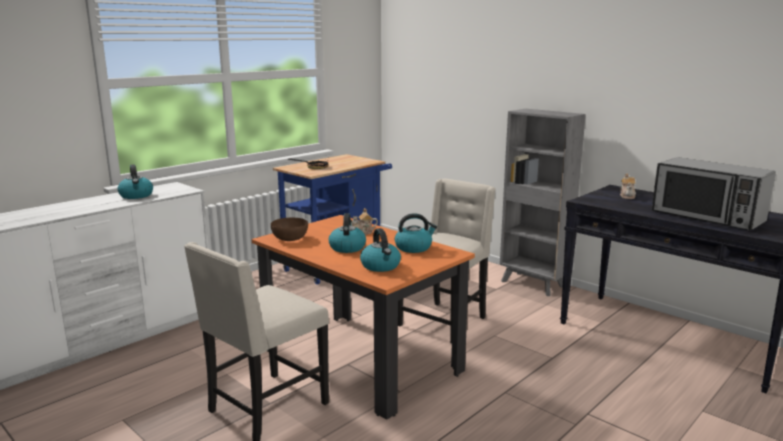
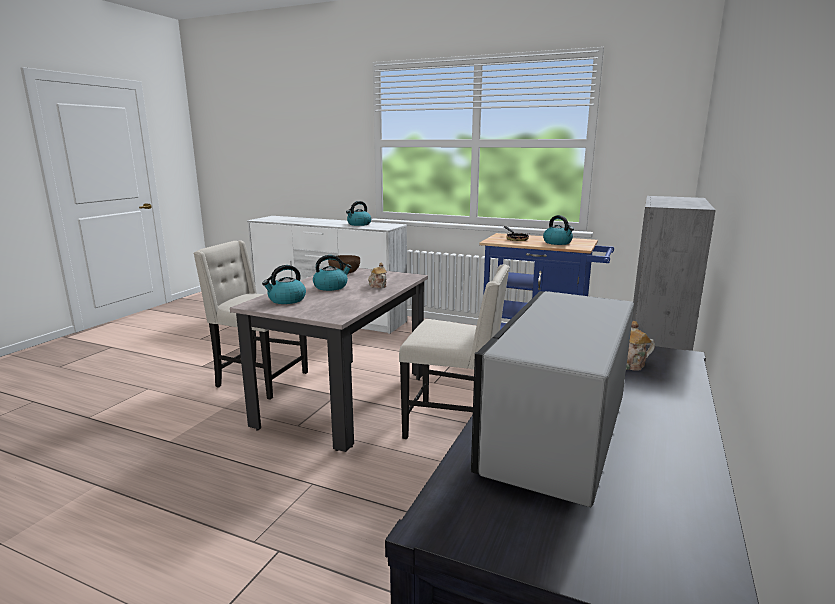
camera: 70 degrees right, 0 degrees up
orange dining table [252,215,475,420] -> beige dining table [230,268,428,452]
kettle [395,213,437,253] -> kettle moved to [543,215,574,245]

